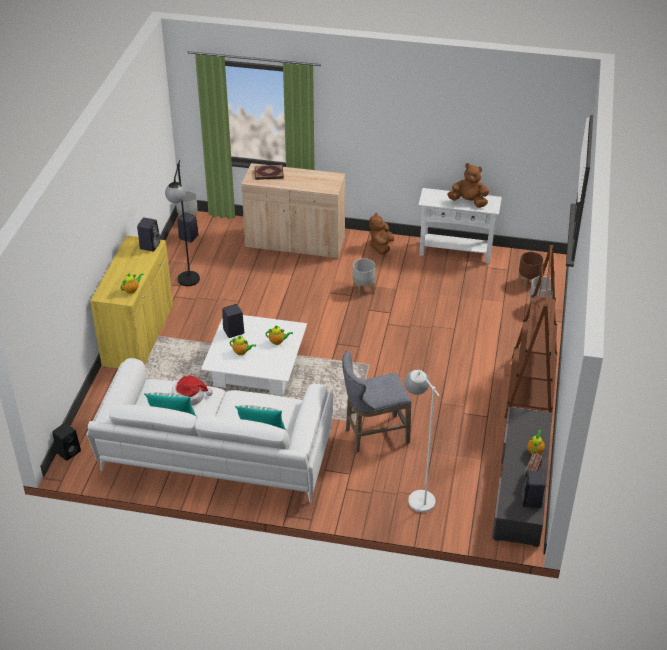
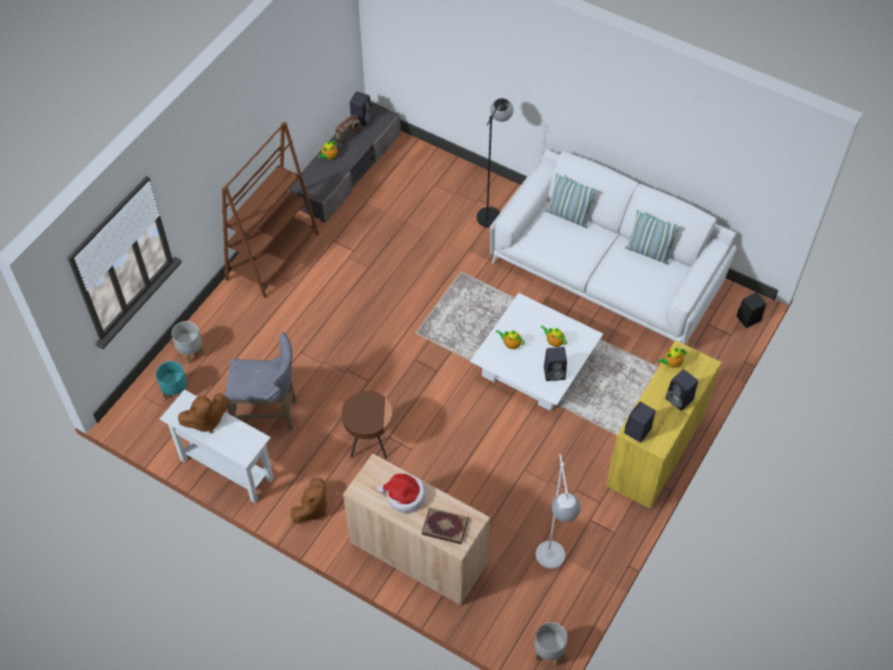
camera: 160 degrees left, 15 degrees up
black floor lamp [165,160,200,286] -> black floor lamp moved to [477,98,514,228]
hat [172,375,213,406] -> hat moved to [378,473,426,513]
black speaker [177,212,198,243] -> black speaker moved to [666,369,698,411]
grey stool [342,351,412,453] -> grey stool moved to [225,332,296,430]
grey planter [353,258,375,296] -> brown side table [341,391,392,458]
white floor lamp [404,370,440,512] -> white floor lamp moved to [536,454,580,569]
brown plush toy [447,163,489,208] -> brown plush toy turned 60 degrees counterclockwise [178,393,229,433]
brown planter [518,252,543,289] -> turquoise planter [156,361,188,401]

